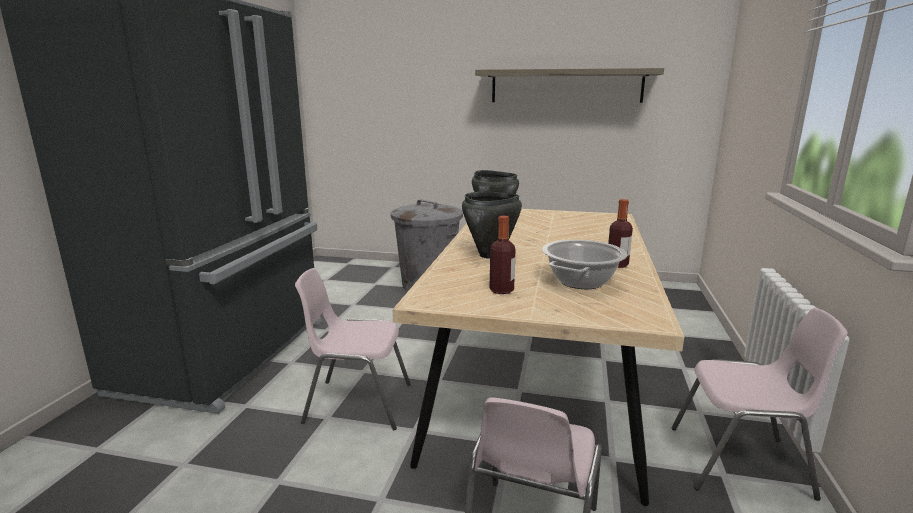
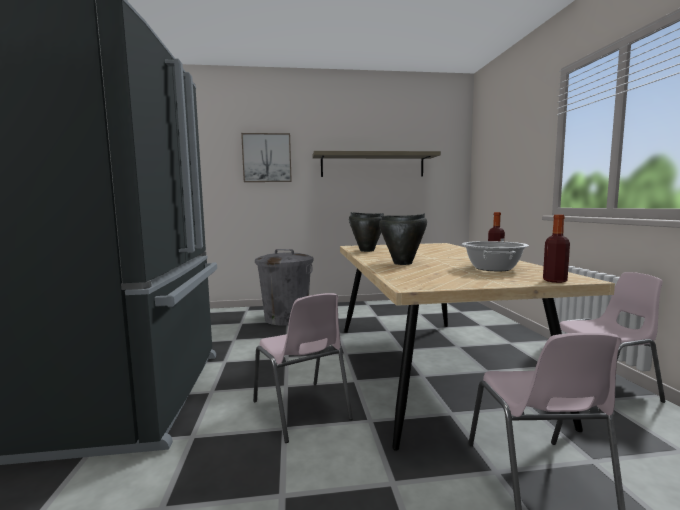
camera: 20 degrees left, 10 degrees down
pink chair [295,268,411,430] -> pink chair turned 105 degrees counterclockwise [253,293,353,443]
bottle [489,216,516,294] -> bottle moved to [543,215,570,283]
none -> picture [241,133,292,182]

